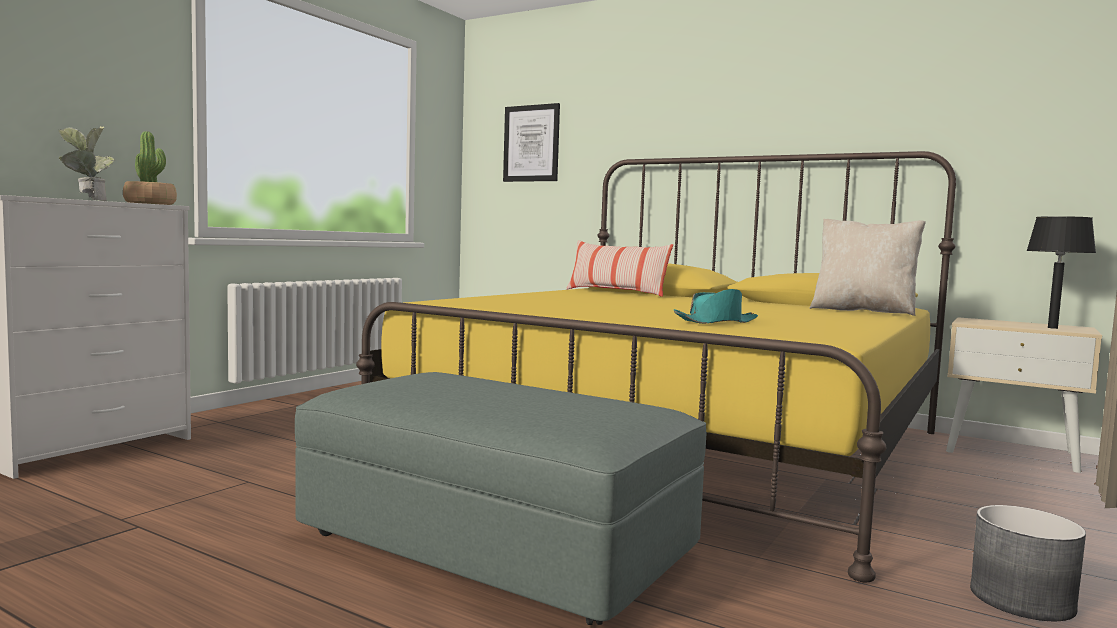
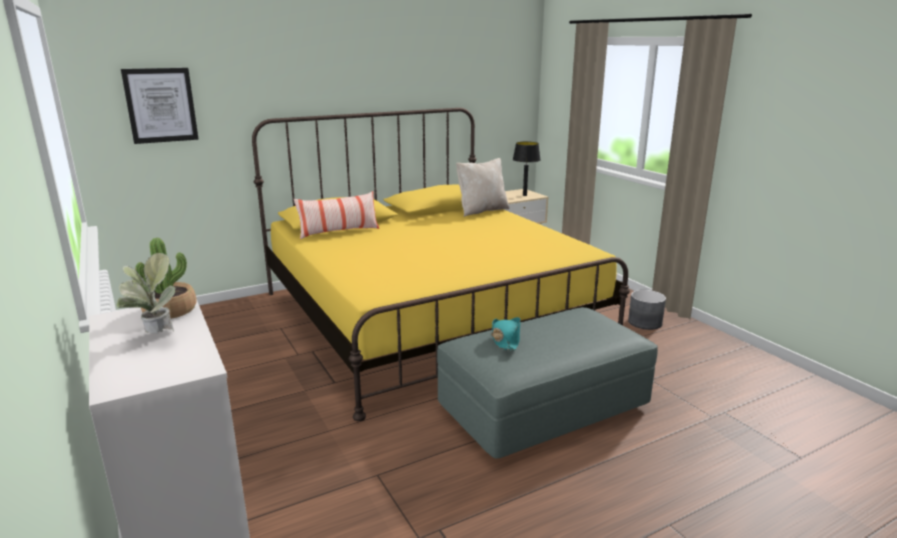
camera: 60 degrees left, 15 degrees up
turquoise hat [674,289,758,324] -> turquoise hat moved to [491,317,521,351]

